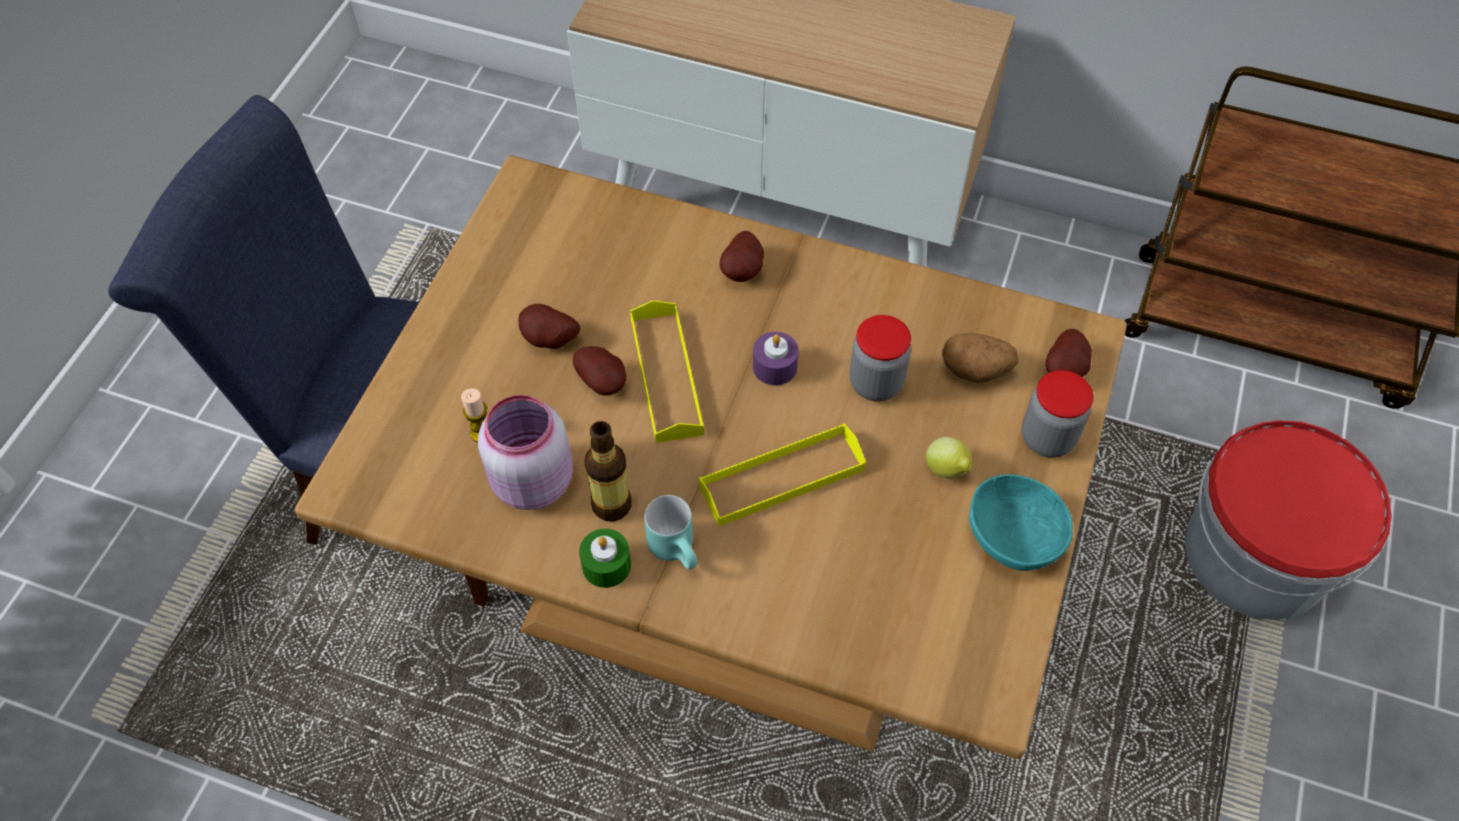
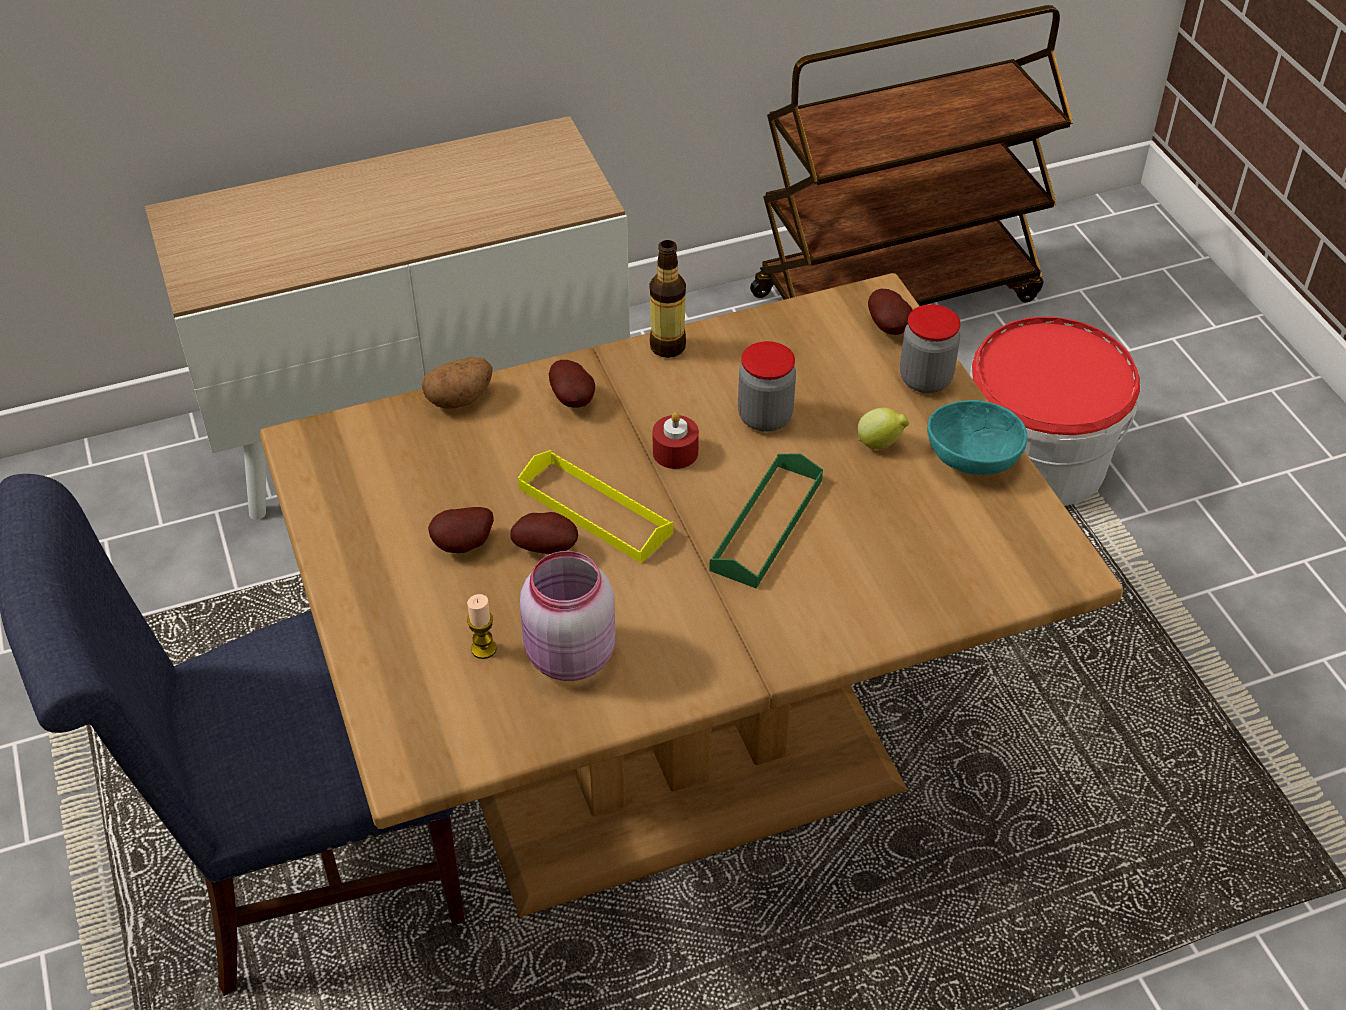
camera: 40 degrees left, 10 degrees down
green candle [579,529,631,588] -> none
bottle [584,421,632,522] -> bottle moved to [650,240,686,358]
turquoise mug [644,495,697,570] -> none
yellow tray [699,423,866,526] -> green tray [709,453,823,588]
purple candle [753,332,799,385] -> red candle [653,412,699,469]
potato [942,333,1019,383] -> potato moved to [422,357,493,409]

